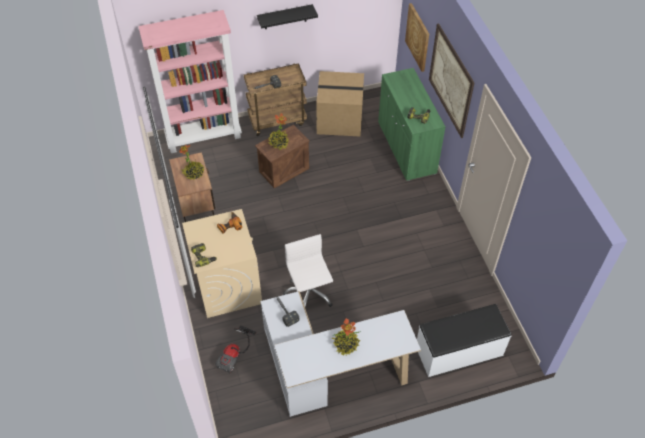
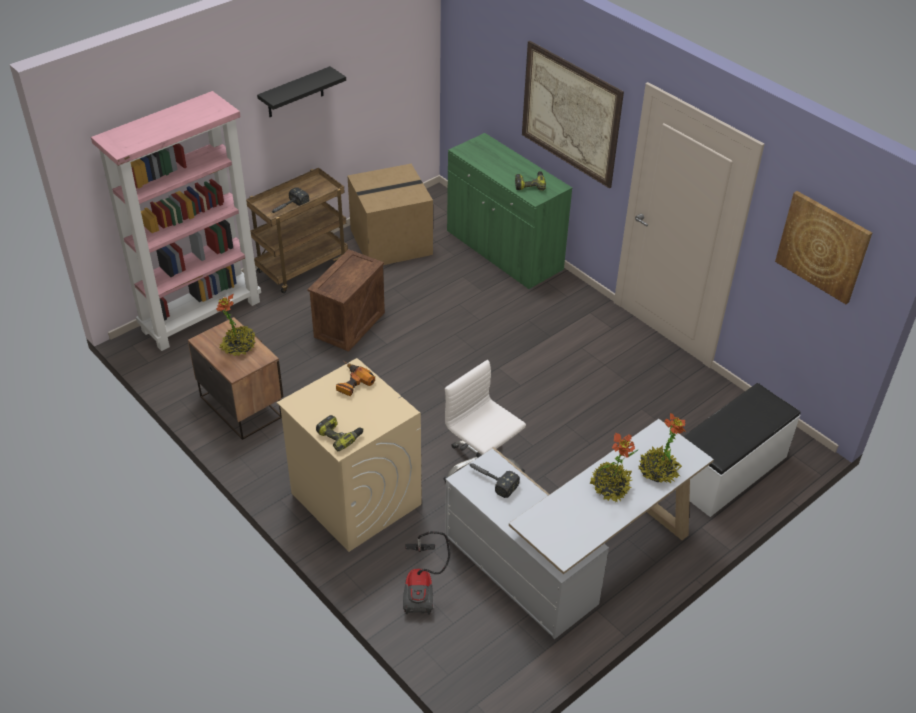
camera: 25 degrees left, 10 degrees down
potted plant [268,114,289,150] -> potted plant moved to [638,413,686,484]
picture [405,3,429,72] -> picture moved to [775,191,872,304]

